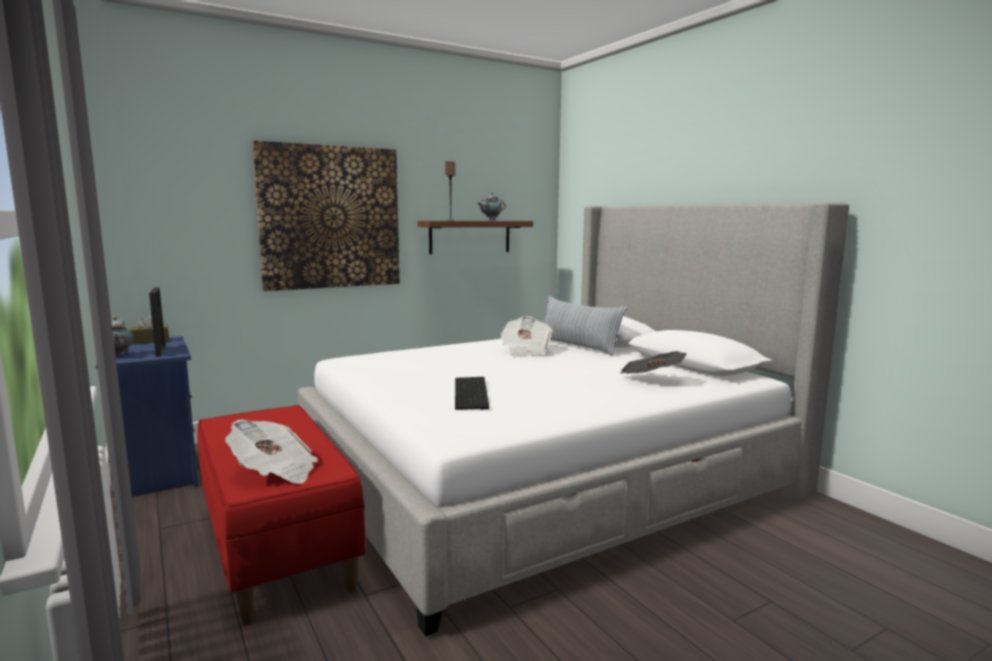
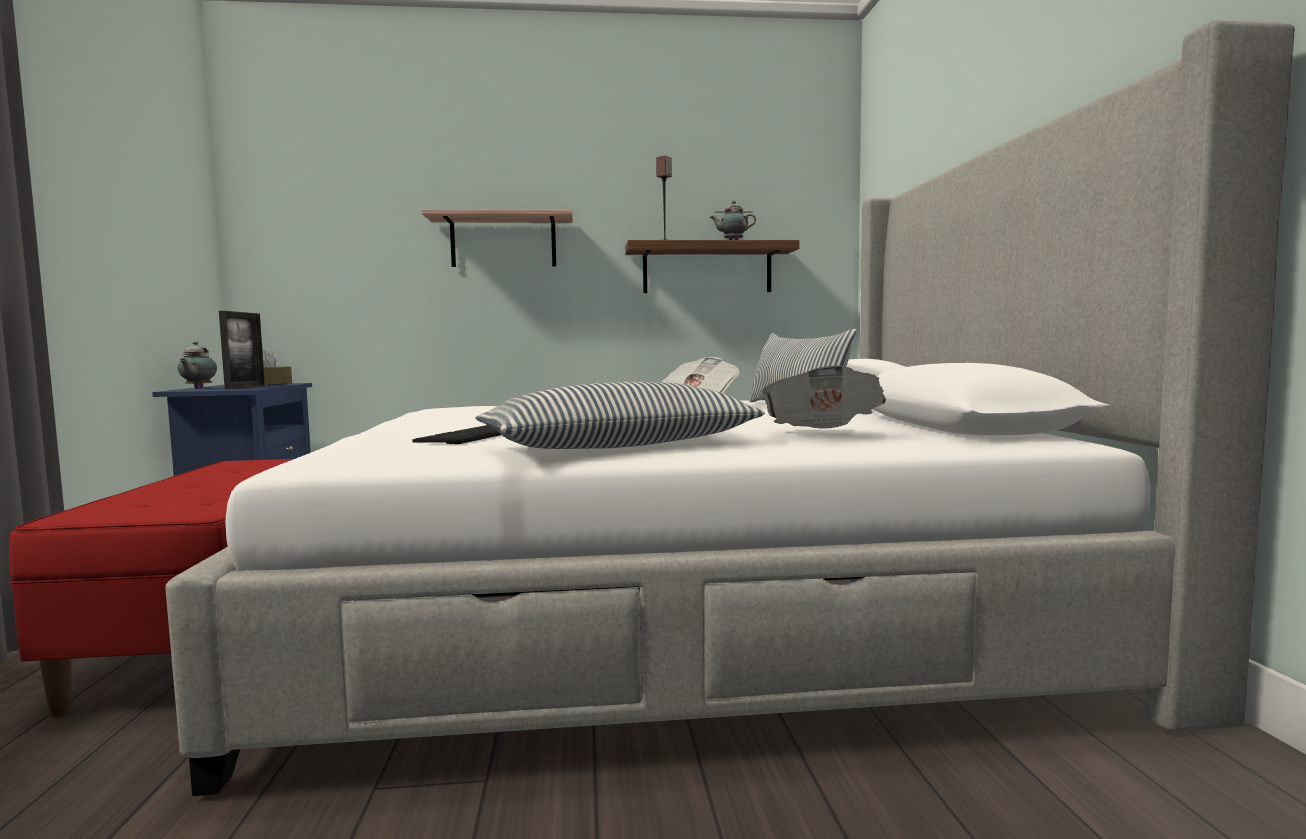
camera: 25 degrees right, 5 degrees down
newspaper [225,420,318,484] -> none
picture [252,140,400,291] -> shelf [421,209,573,267]
none -> pillow [475,381,765,449]

